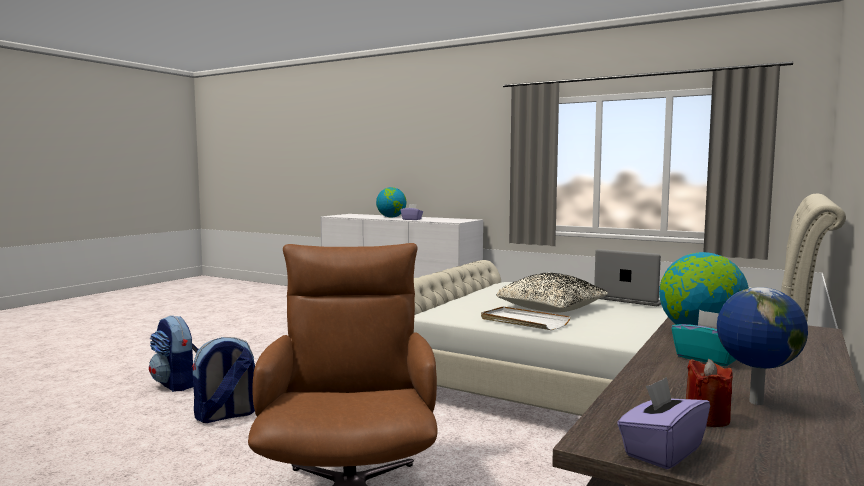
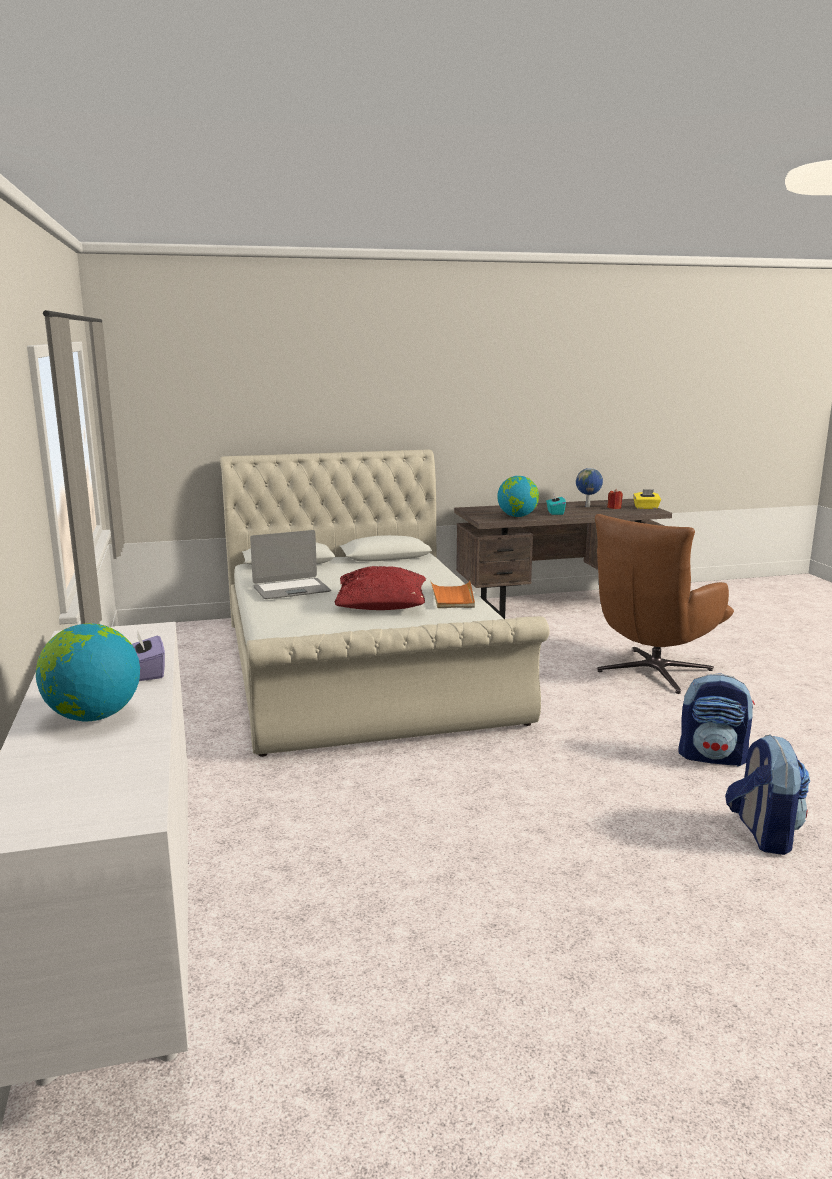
camera: 135 degrees left, 10 degrees up
white tray [481,306,570,330] -> orange tray [430,580,475,608]
beige pillow [496,273,608,313] -> red pillow [334,566,426,610]
laptop [594,249,661,306] -> laptop turned 105 degrees counterclockwise [250,530,331,599]
purple tissue box [617,377,710,469] -> yellow tissue box [633,489,661,509]

